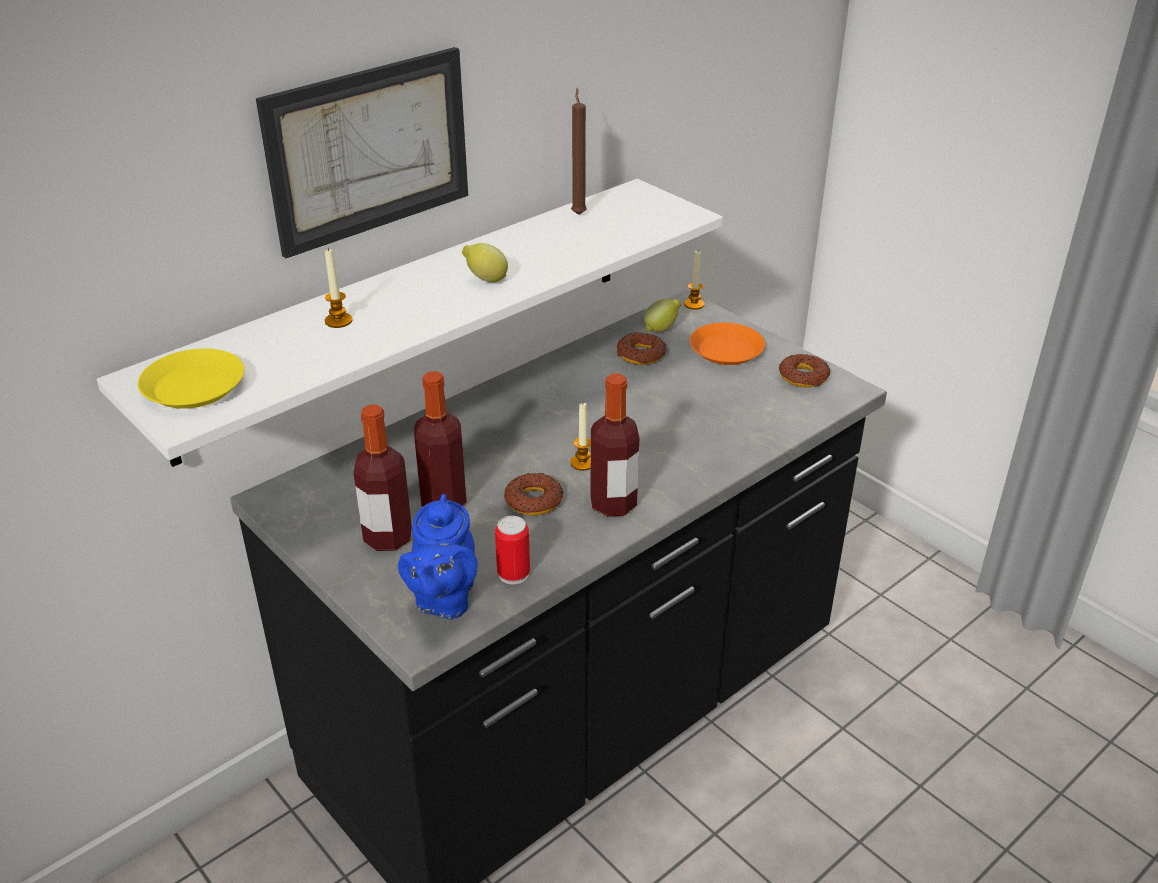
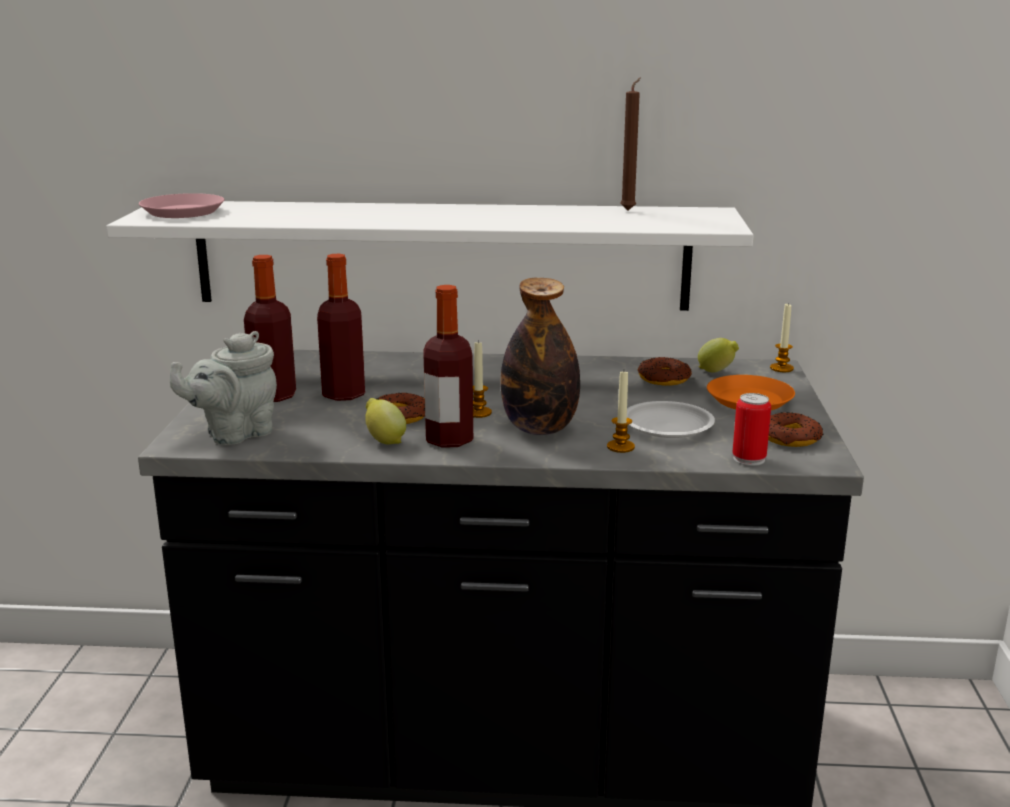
camera: 45 degrees right, 15 degrees down
yellow plate [138,348,244,409] -> pink plate [139,193,224,218]
picture [256,47,468,258] -> none
candle [325,248,352,328] -> candle moved to [607,372,635,453]
blue teapot [398,494,477,619] -> grey teapot [170,331,277,445]
lemon [462,243,508,282] -> lemon moved to [365,398,406,445]
can [495,516,530,585] -> can moved to [732,393,771,466]
none -> bottle [500,278,580,435]
none -> white plate [627,401,715,438]

